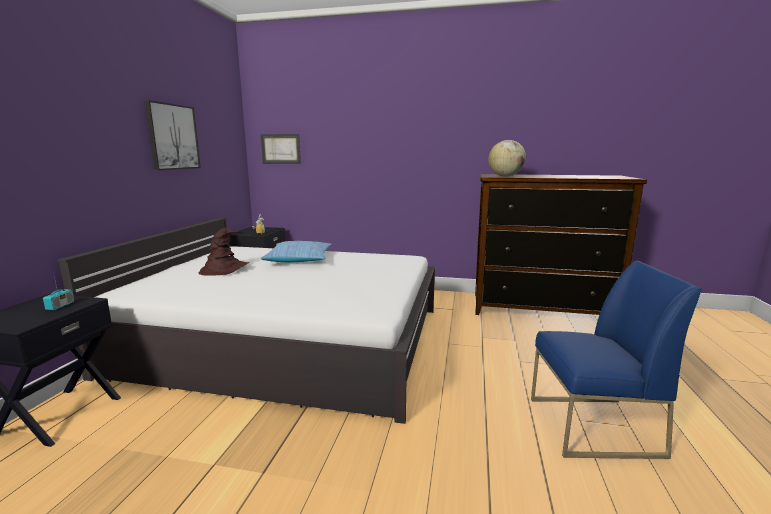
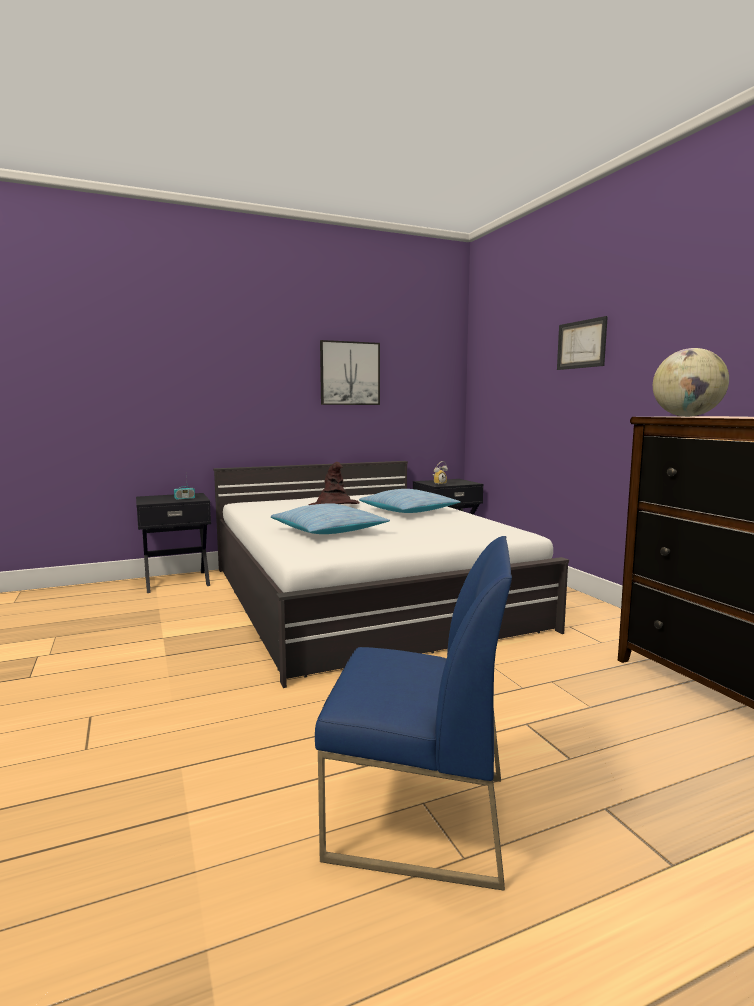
camera: 55 degrees right, 5 degrees down
picture [261,134,301,164] -> picture moved to [557,316,608,370]
blue chair [531,261,702,459] -> blue chair turned 45 degrees counterclockwise [315,536,512,891]
none -> pillow [271,503,390,534]

